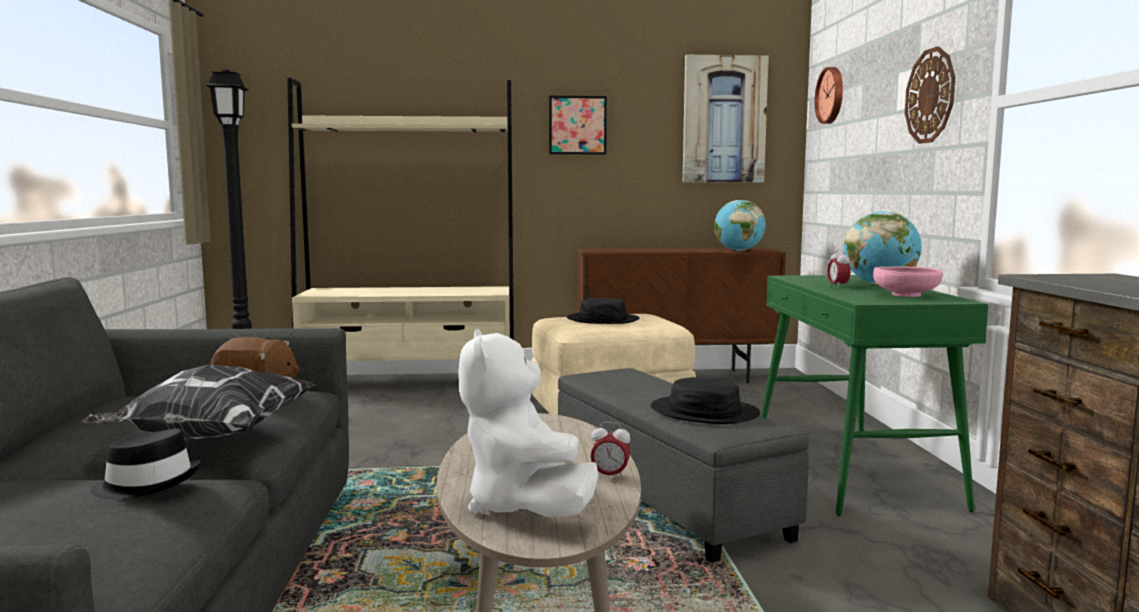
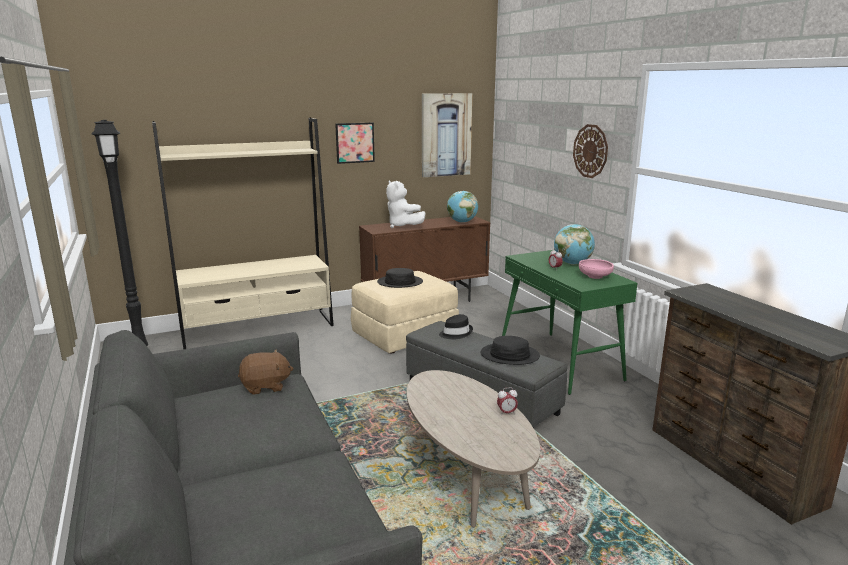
camera: 20 degrees left, 10 degrees up
pillow [82,364,315,439] -> none
black hat [90,429,201,500] -> black hat moved to [439,314,473,339]
white plush toy [458,329,599,517] -> white plush toy moved to [386,181,425,228]
wall clock [815,67,843,124] -> none

